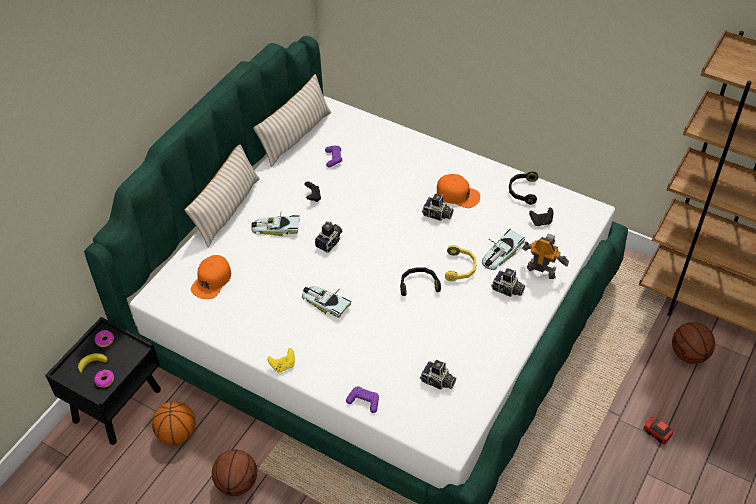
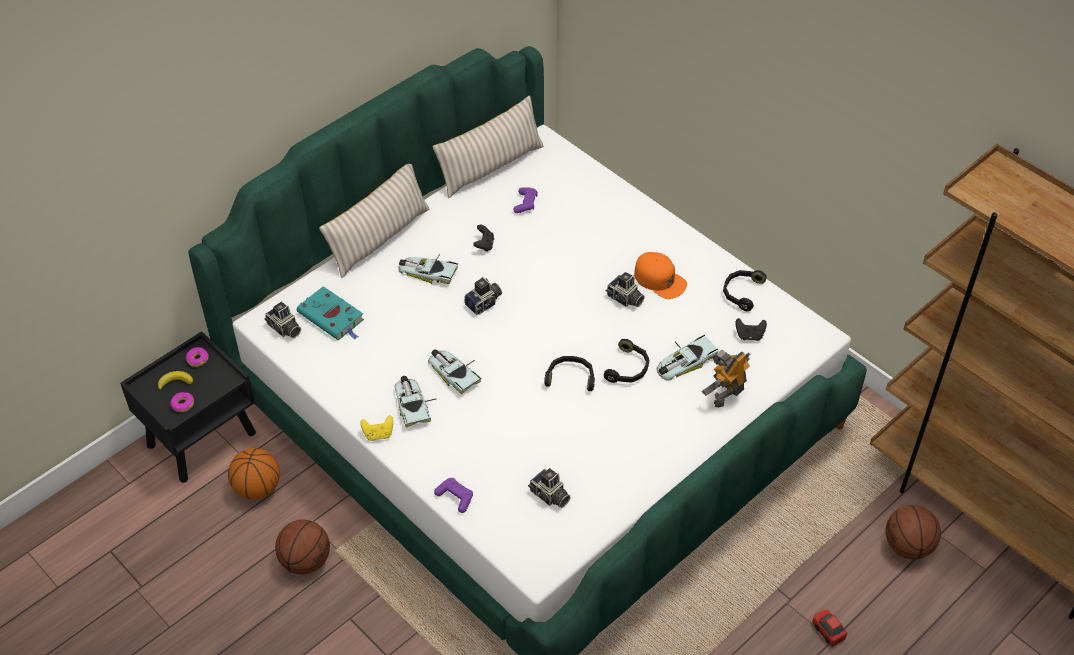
camera: 15 degrees right, 0 degrees up
orange cap [191,255,231,299] -> turquoise book [297,286,364,340]
yellow headphones [445,245,477,281] -> black headphones [604,339,649,383]
camera [491,268,525,297] -> camera moved to [264,302,301,338]
toy robot [522,233,569,279] -> toy robot turned 90 degrees counterclockwise [702,350,750,408]
none -> toy car [394,376,436,428]

